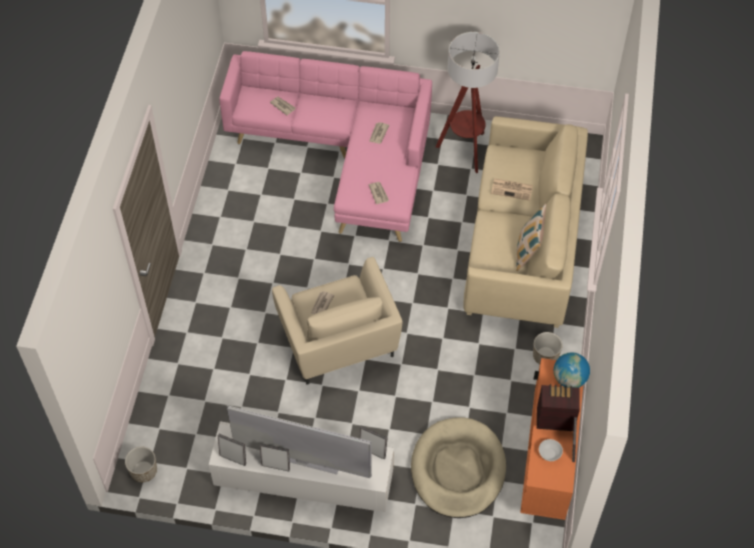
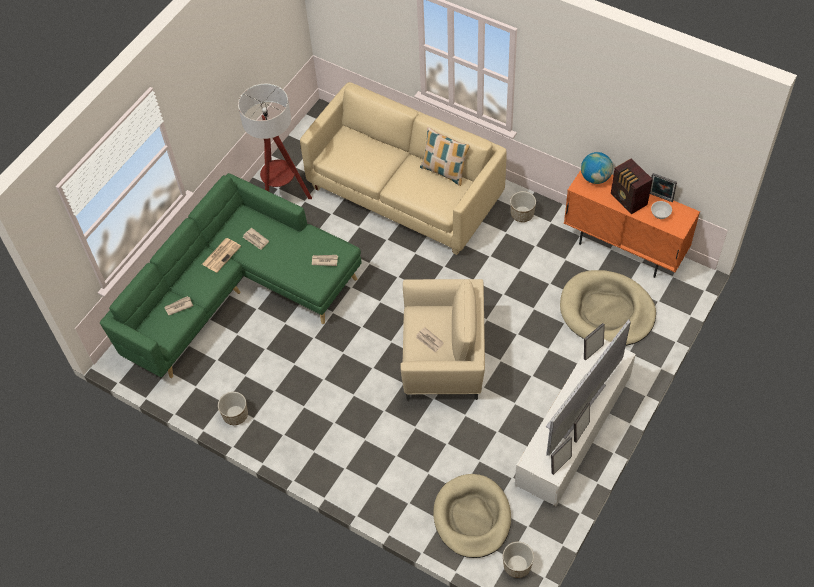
camera: 65 degrees left, 0 degrees up
pink sofa [219,51,432,242] -> green sofa [100,173,361,378]
newspaper [491,178,533,201] -> newspaper moved to [202,238,241,273]
radio [537,384,580,431] -> radio turned 60 degrees counterclockwise [611,158,653,214]
none -> planter [218,392,248,425]
none -> beige dog bed [433,474,511,558]

